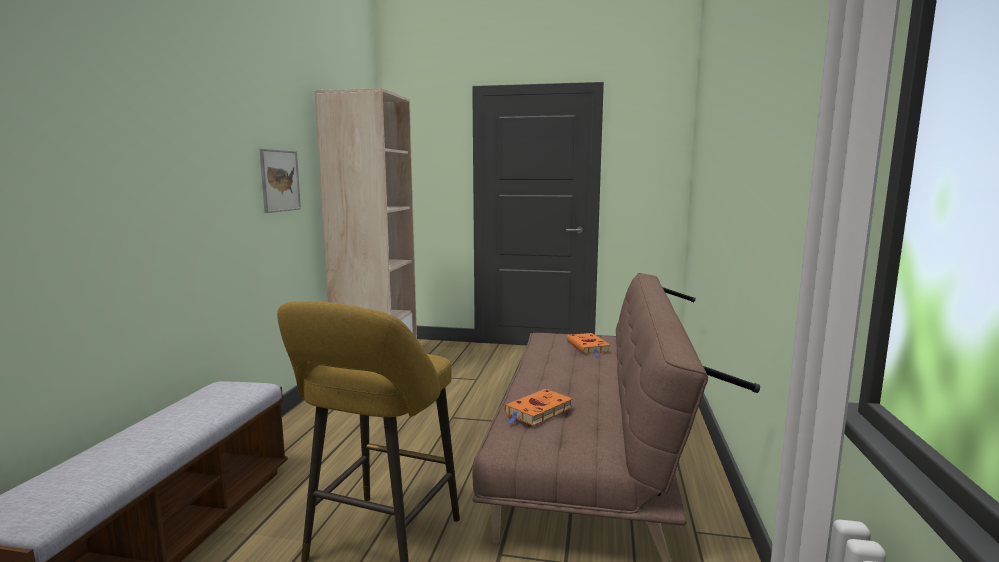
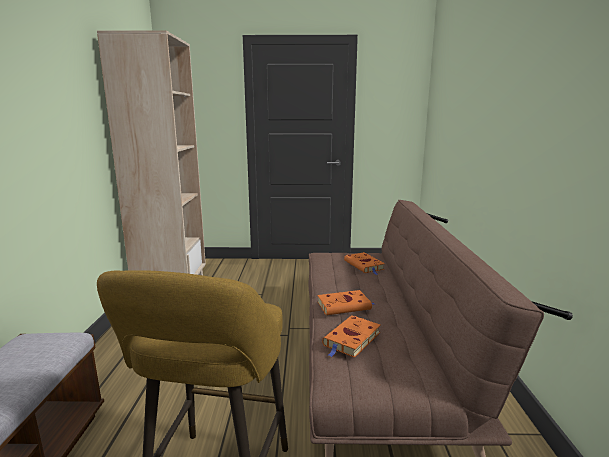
camera: 10 degrees left, 5 degrees up
picture [259,149,301,213] -> none
none -> orange book [317,290,375,315]

